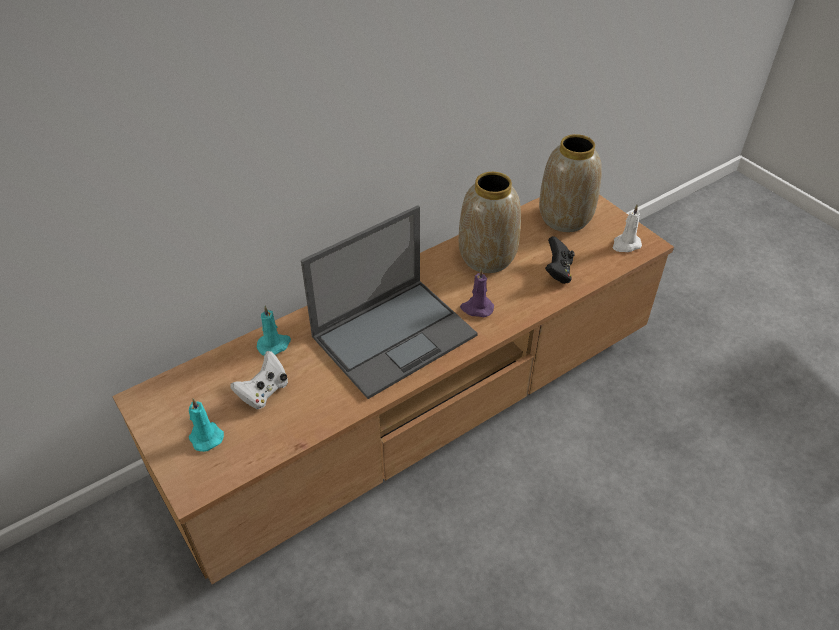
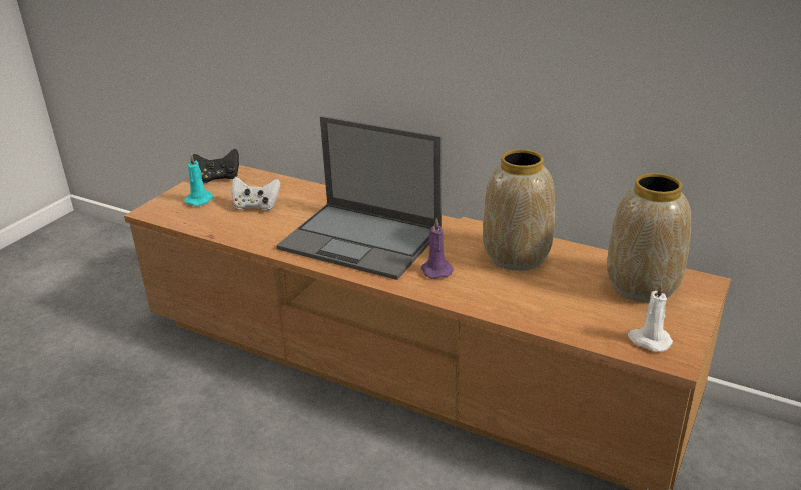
camera: 65 degrees right, 15 degrees down
turquoise candle [257,305,291,356] -> none
black game controller [545,236,575,284] -> black game controller moved to [193,149,239,183]

